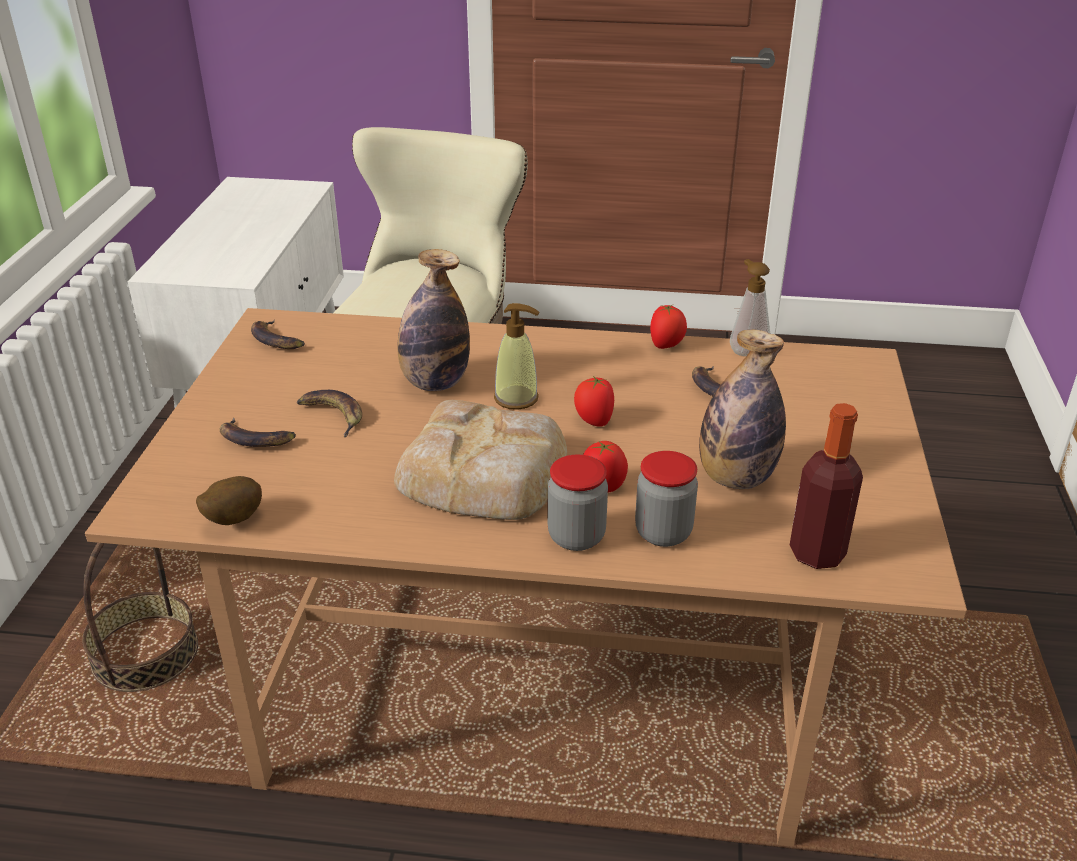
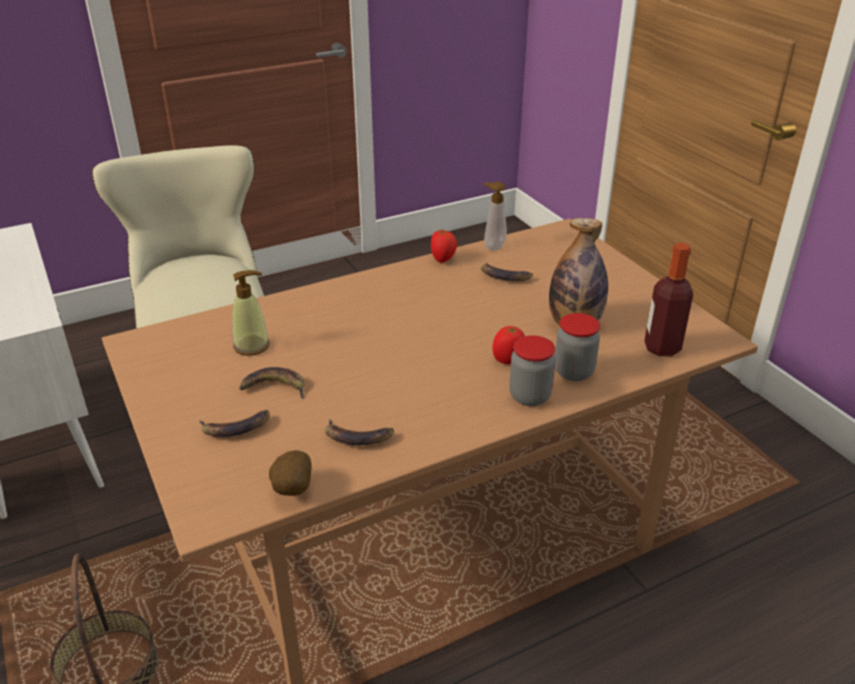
camera: 35 degrees left, 0 degrees up
banana [251,320,305,349] -> banana moved to [325,419,394,445]
bread [394,400,567,520] -> none
bottle [397,249,470,391] -> none
soap dispenser [494,303,539,410] -> soap dispenser moved to [232,270,270,356]
tomato [574,376,614,427] -> none

